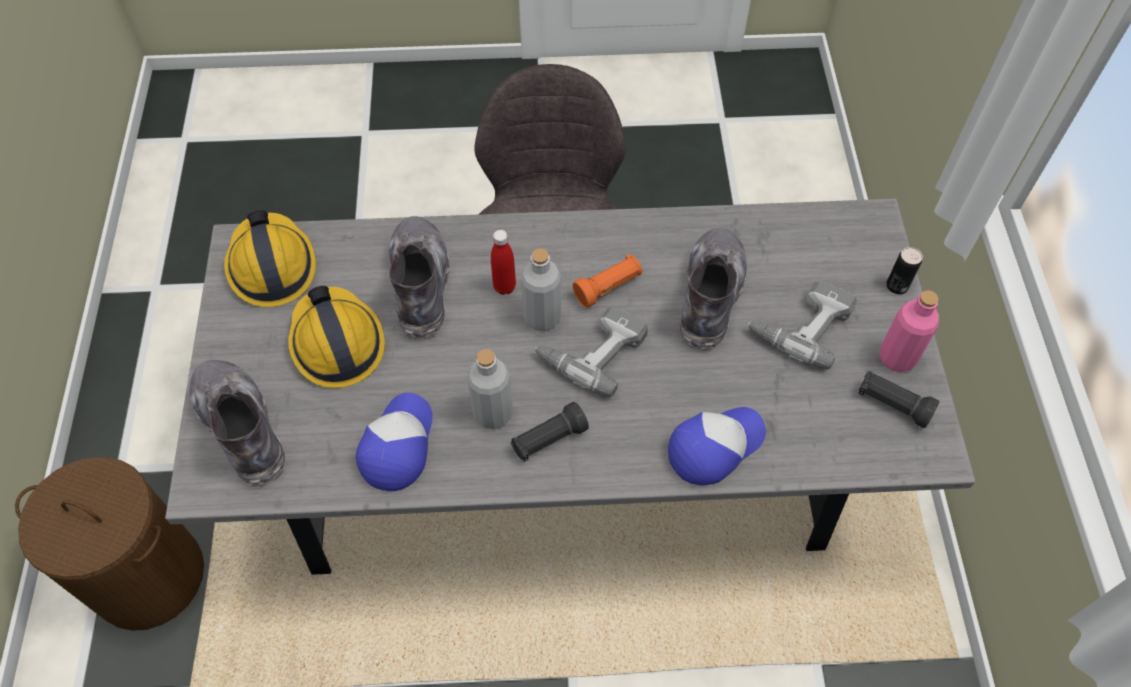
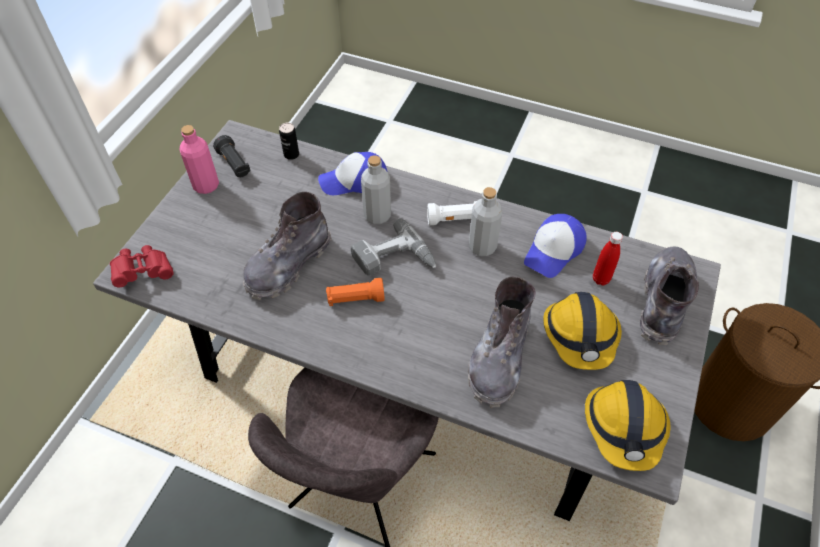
camera: 155 degrees left, 5 degrees down
grey boot [190,360,285,487] -> grey boot turned 150 degrees counterclockwise [640,246,699,345]
red bottle [491,230,516,295] -> red bottle moved to [593,232,623,286]
black flashlight [511,402,589,462] -> white flashlight [427,201,477,225]
grey bottle [521,248,561,331] -> grey bottle moved to [361,155,391,224]
power drill [748,281,857,369] -> none
can [886,247,923,294] -> can moved to [279,123,299,160]
none -> red binoculars [110,245,174,287]

